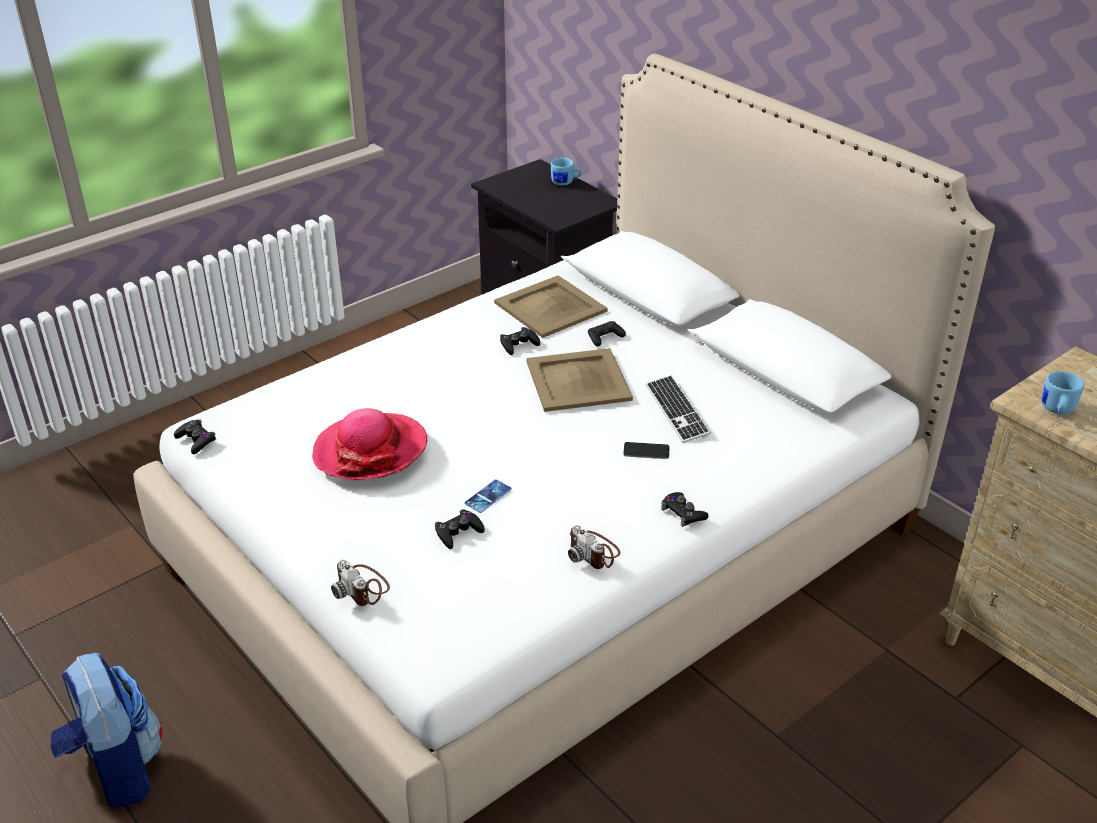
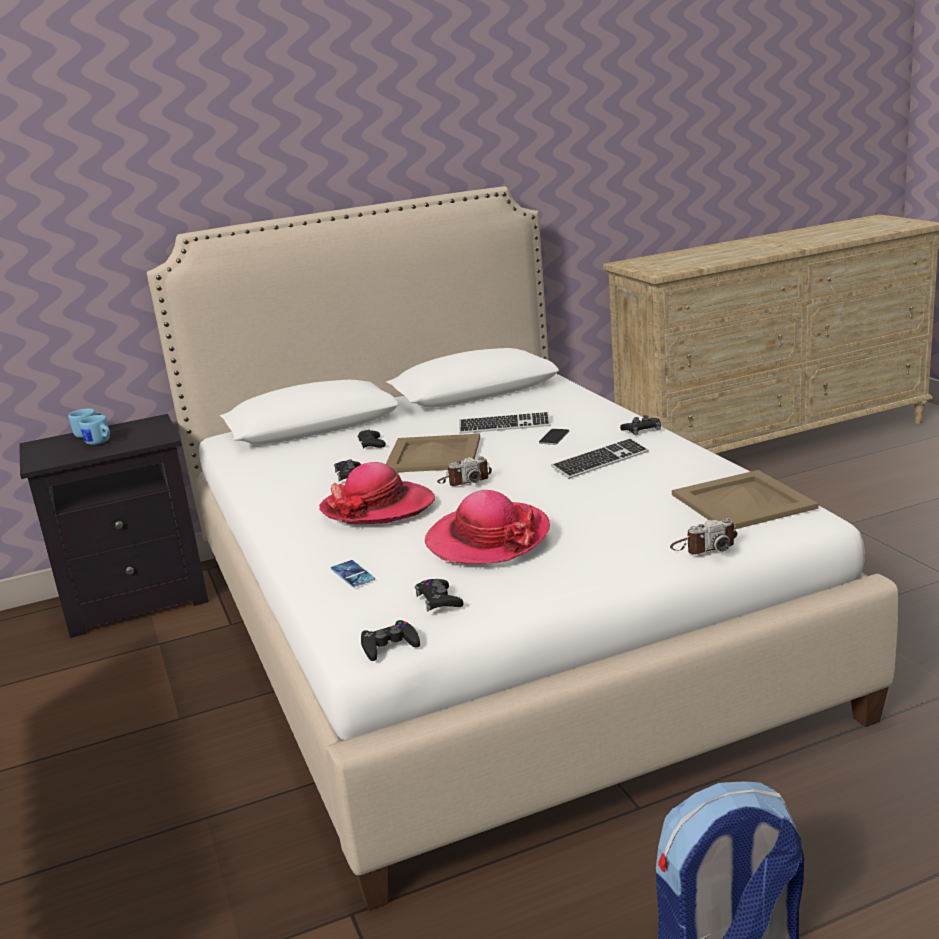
camera: 70 degrees left, 15 degrees down
black game controller [435,509,485,549] -> black game controller moved to [415,579,463,611]
phone [464,479,512,513] -> phone moved to [331,560,375,587]
beige tray [494,276,608,338] -> beige tray moved to [672,470,819,530]
camera [568,525,620,569] -> camera moved to [437,456,492,486]
blue mug [1042,371,1084,414] -> blue mug moved to [79,415,110,445]
none -> hat [319,462,435,524]
none -> keyboard [551,438,649,479]

